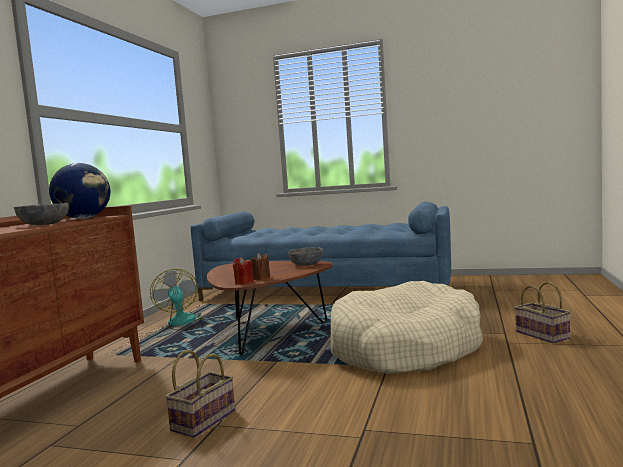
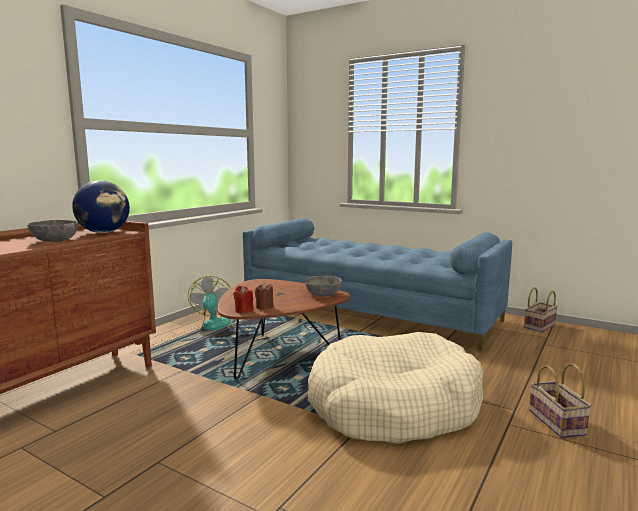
camera: 15 degrees right, 5 degrees up
basket [165,350,235,438] -> basket moved to [524,287,558,332]

